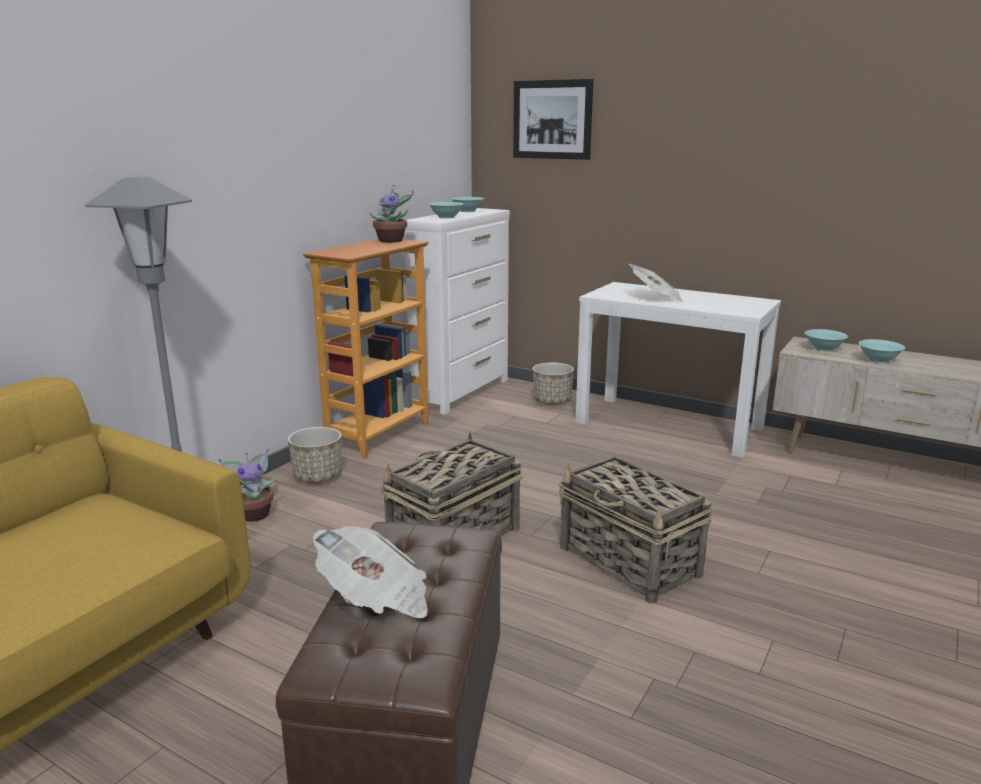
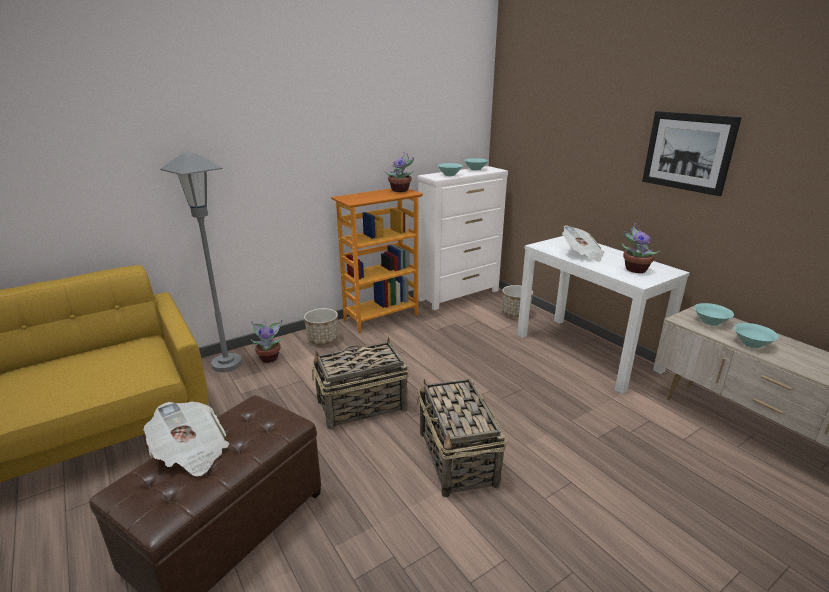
camera: 25 degrees right, 5 degrees up
picture [513,79,593,160] -> picture moved to [642,111,742,196]
none -> potted plant [622,223,661,273]

